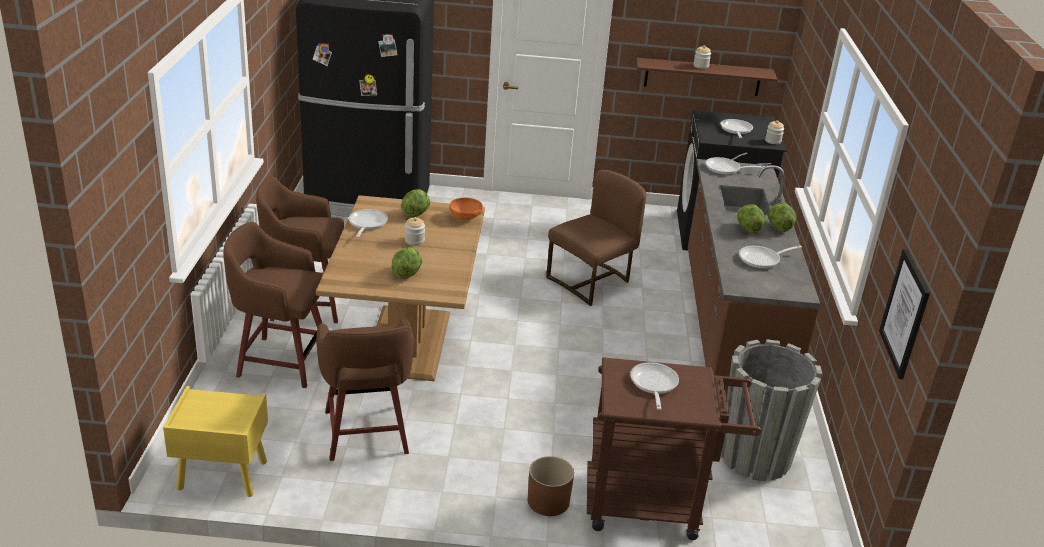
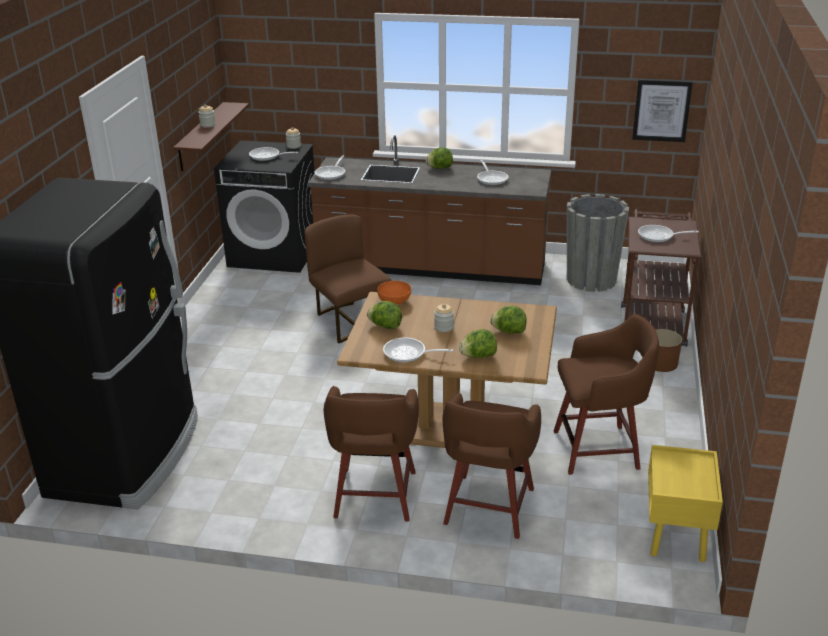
camera: 80 degrees left, 0 degrees up
lettuce [737,204,766,234] -> lettuce moved to [459,329,497,358]

